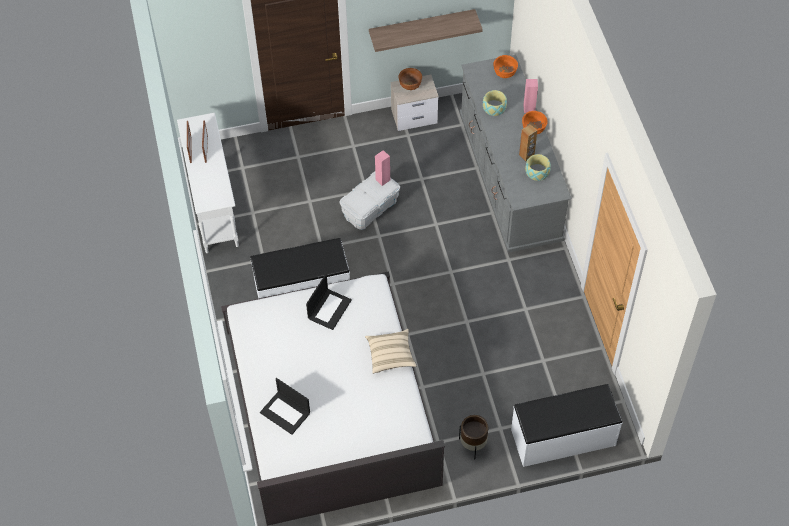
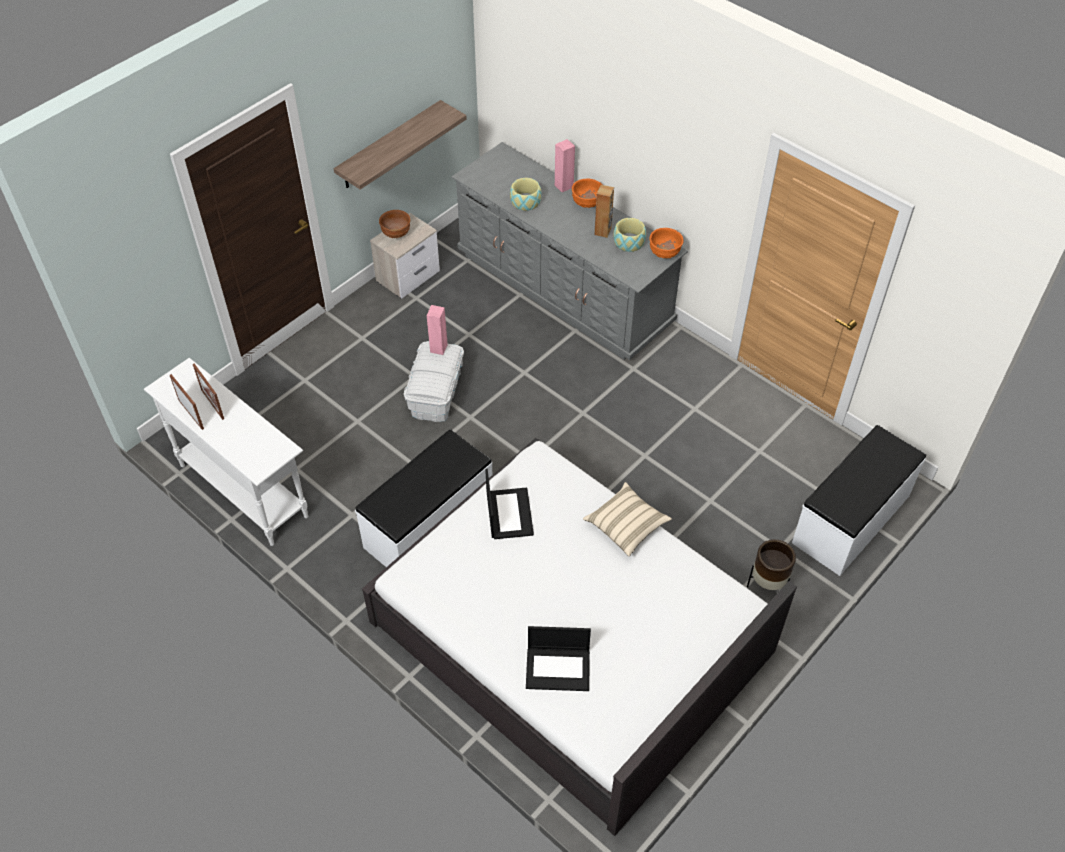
camera: 35 degrees left, 5 degrees down
orange bowl [493,55,518,78] -> orange bowl moved to [650,228,684,258]

